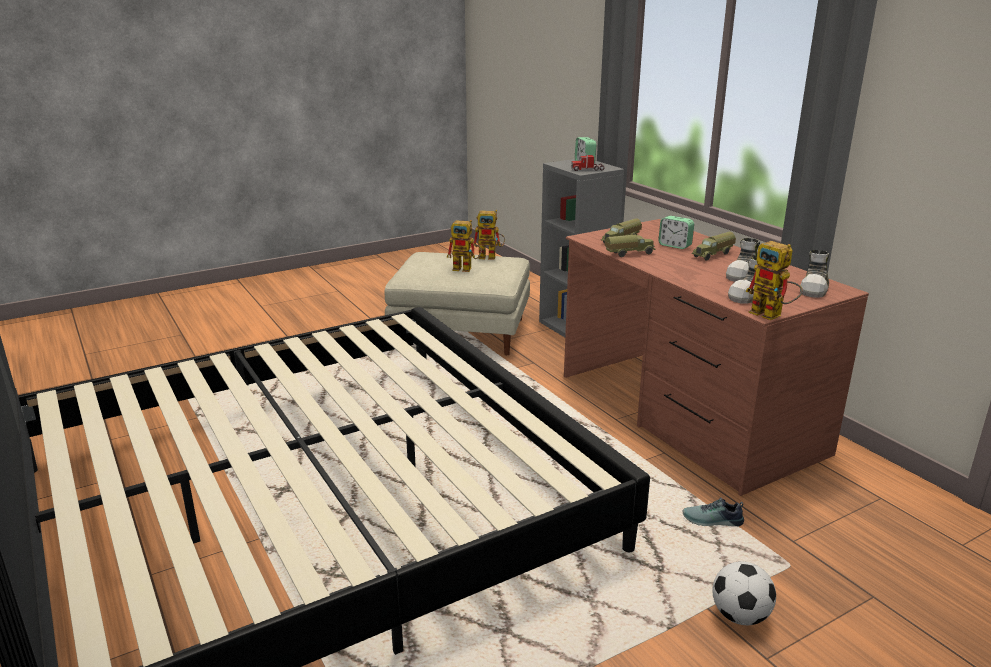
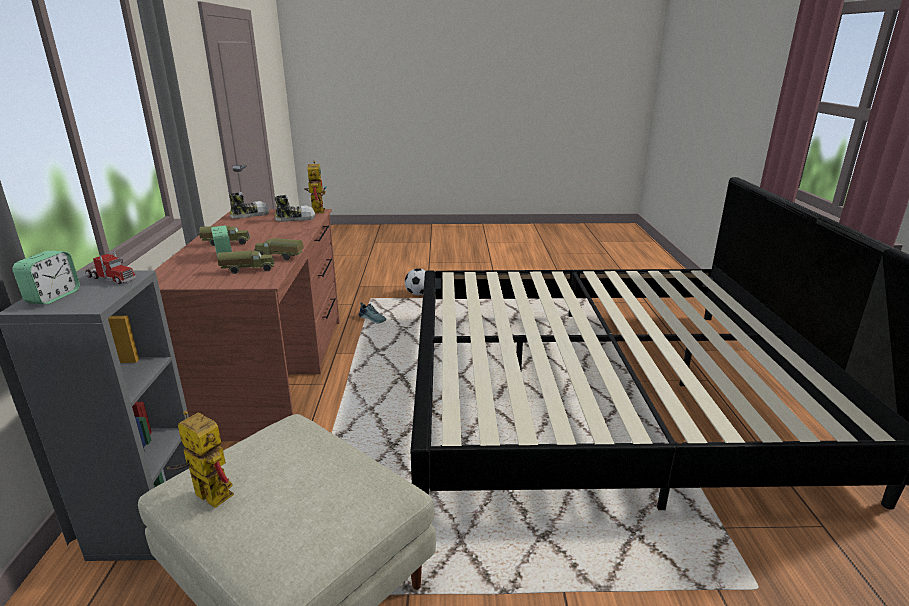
camera: 150 degrees left, 0 degrees up
toy robot [446,220,482,272] -> none
shoe [726,238,760,282] -> none

